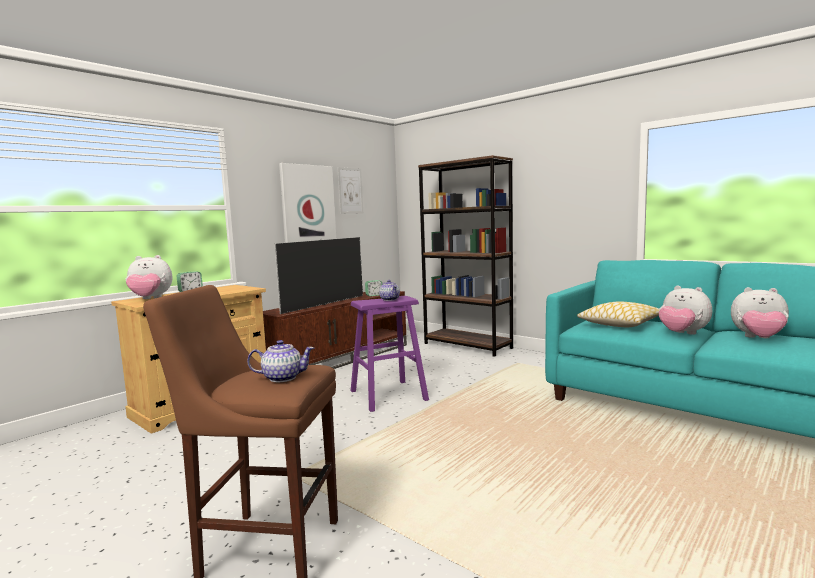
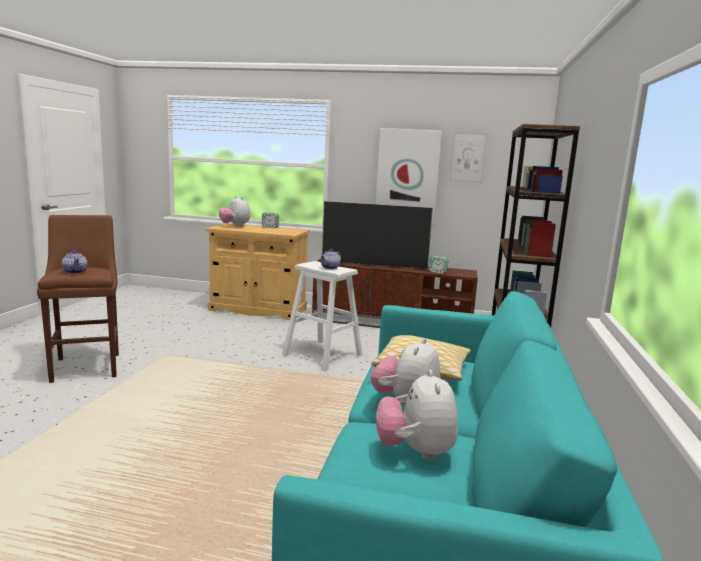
camera: 60 degrees right, 5 degrees up
purple stool [350,296,429,412] -> white stool [282,261,362,371]

